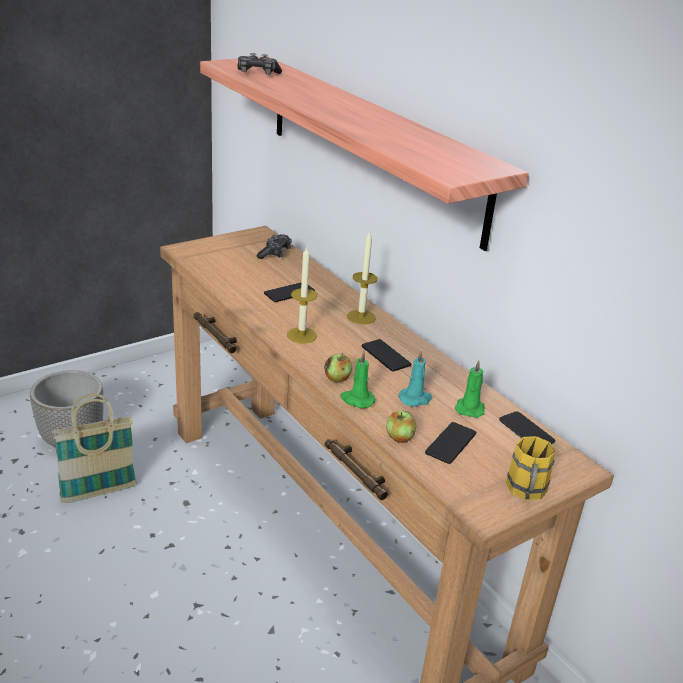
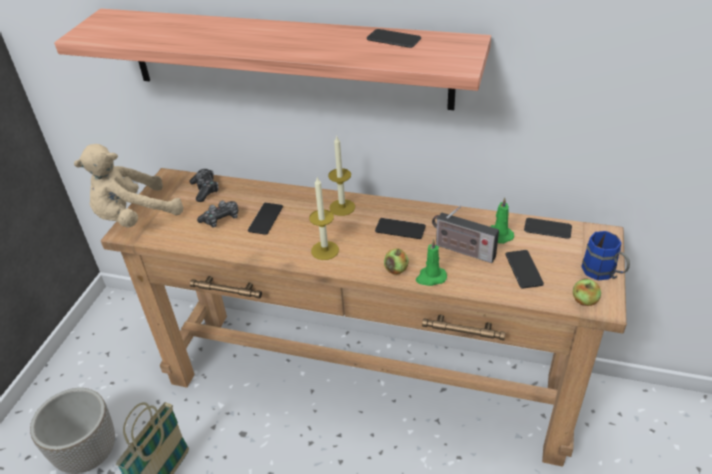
camera: 35 degrees left, 10 degrees up
game controller [237,53,282,75] -> game controller moved to [197,201,238,227]
apple [386,411,416,443] -> apple moved to [573,278,601,306]
turquoise candle [398,350,433,407] -> radio [432,205,499,263]
yellow mug [506,436,555,500] -> blue mug [582,231,630,280]
none -> beige plush toy [74,144,184,228]
none -> phone [367,29,421,48]

